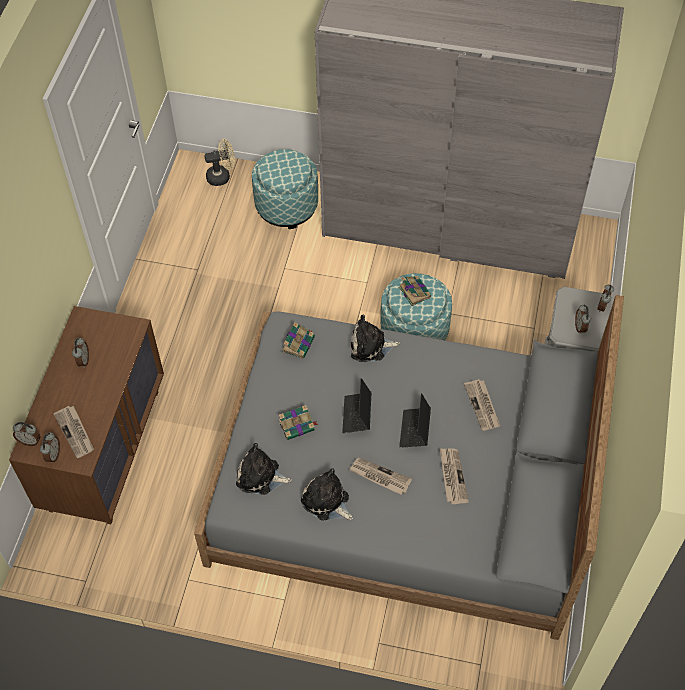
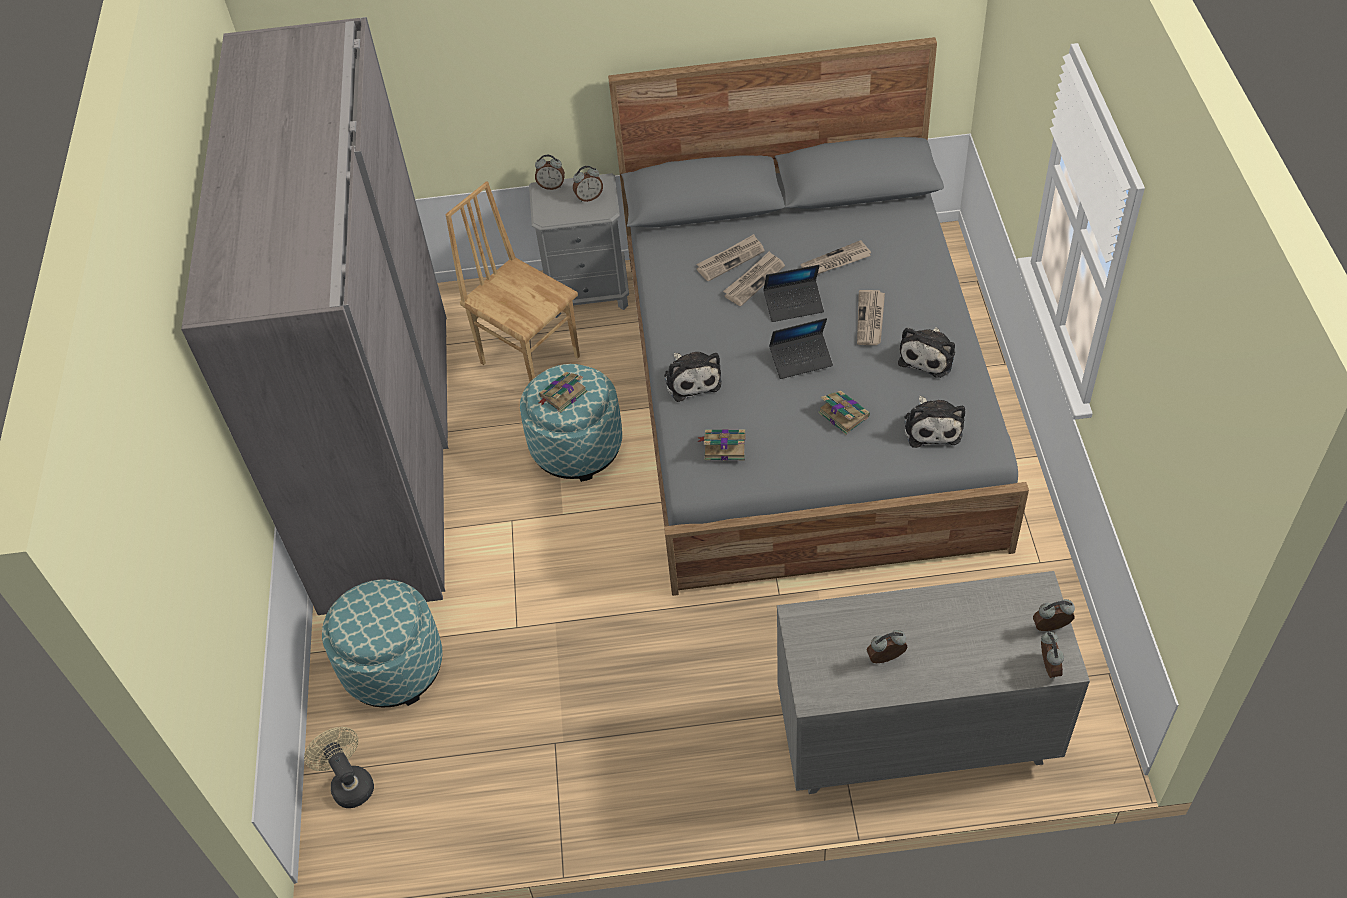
camera: 105 degrees left, 5 degrees down
brown dresser [9,306,164,524] -> grey dresser [777,571,1090,794]
newspaper [54,406,94,458] -> newspaper moved to [723,251,785,306]
none -> brown chair [445,181,580,382]

